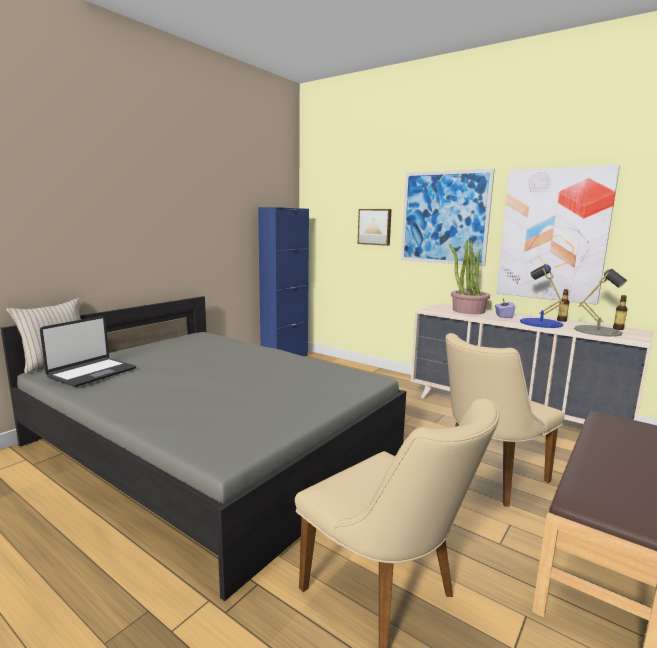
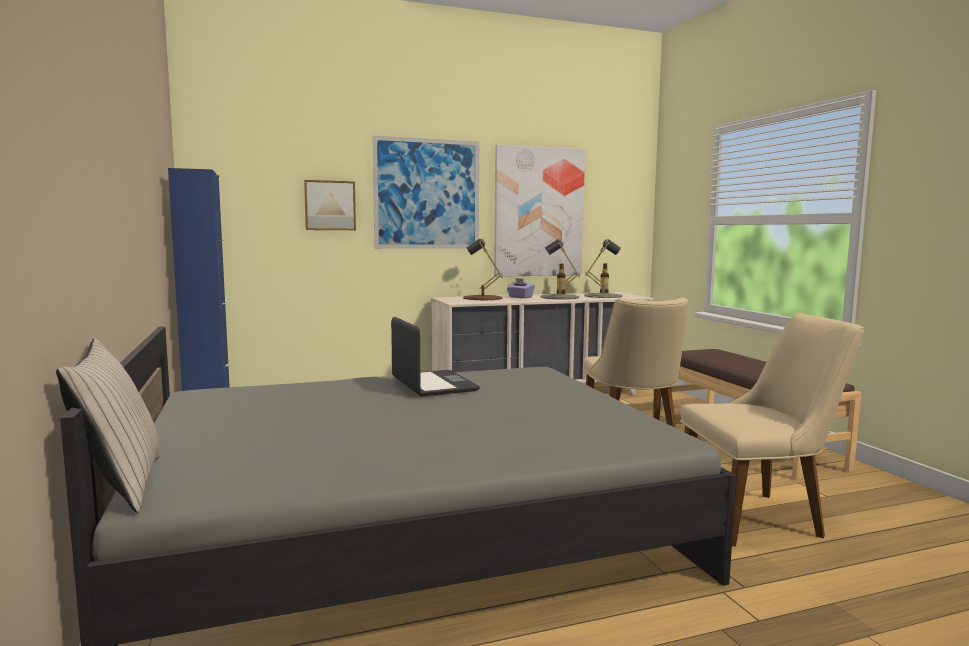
camera: 55 degrees left, 5 degrees down
laptop [40,316,136,387] -> laptop moved to [391,317,480,397]
potted plant [449,240,490,314] -> brown table lamp [463,239,503,300]
blue table lamp [520,264,564,328] -> grey table lamp [540,239,580,299]

